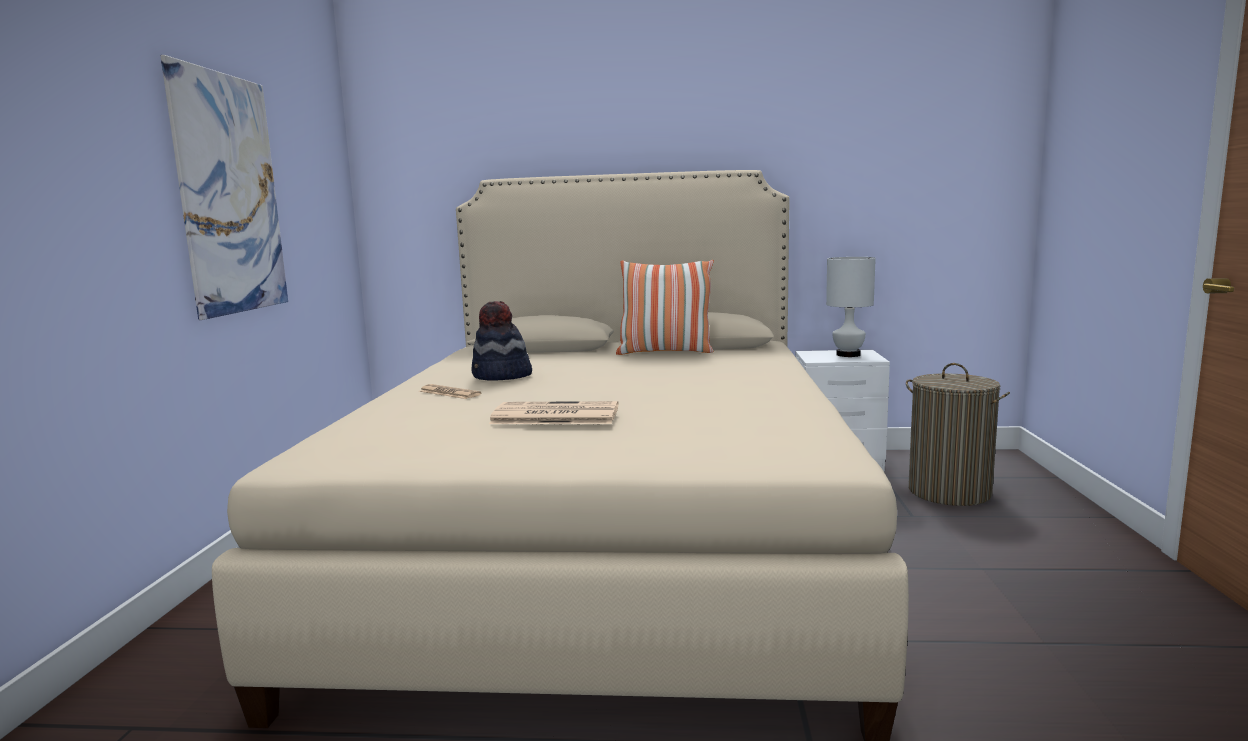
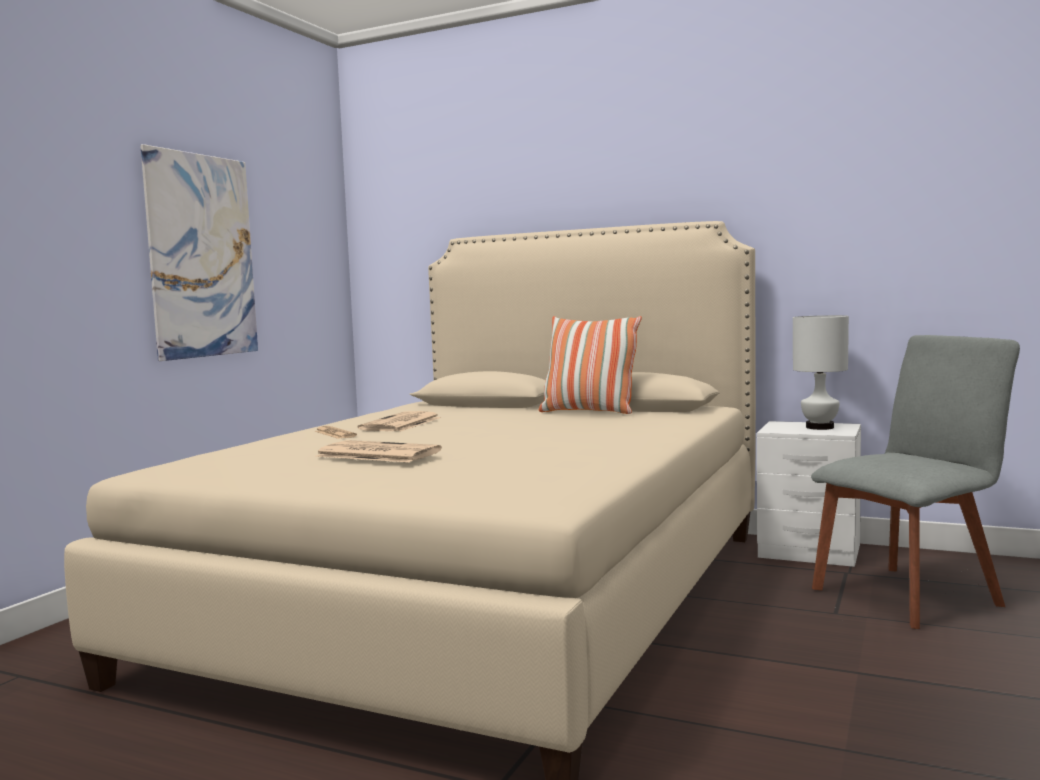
camera: 20 degrees right, 5 degrees down
hat [471,301,532,380] -> newspaper [357,411,441,431]
laundry basket [906,363,1010,506] -> grey chair [811,335,1020,629]

